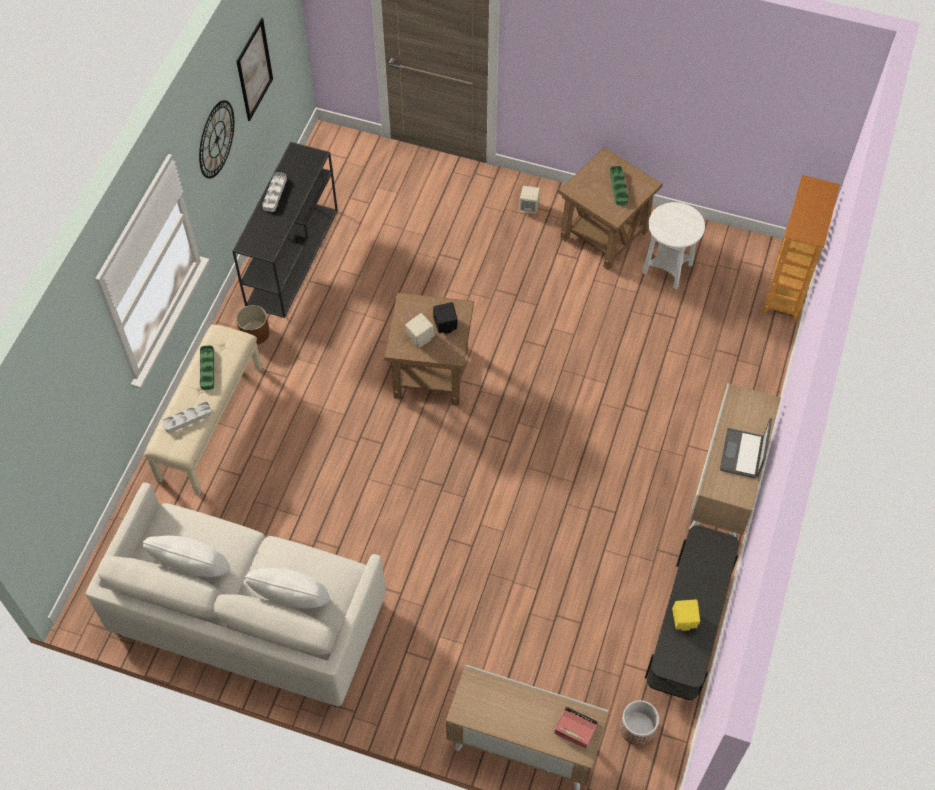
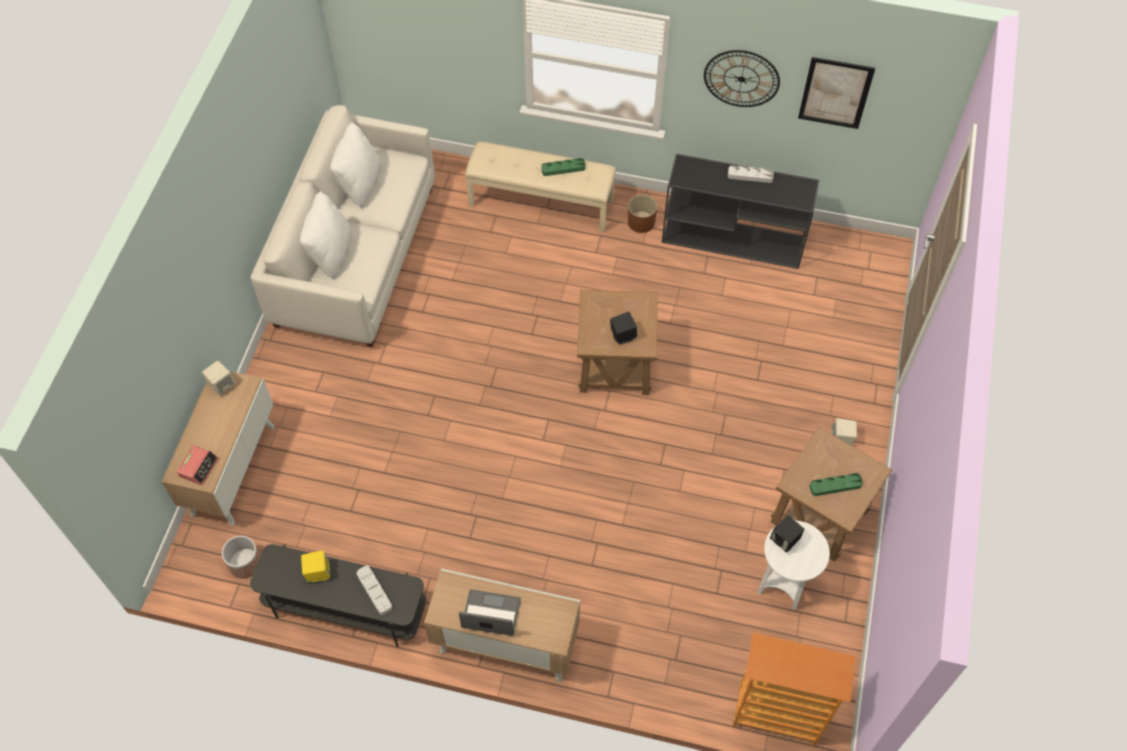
camera: 85 degrees right, 0 degrees up
grey tray [162,402,212,433] -> grey tray moved to [357,566,392,615]
beige speaker [405,313,435,347] -> beige speaker moved to [202,361,235,395]
none -> black speaker [770,516,804,552]

